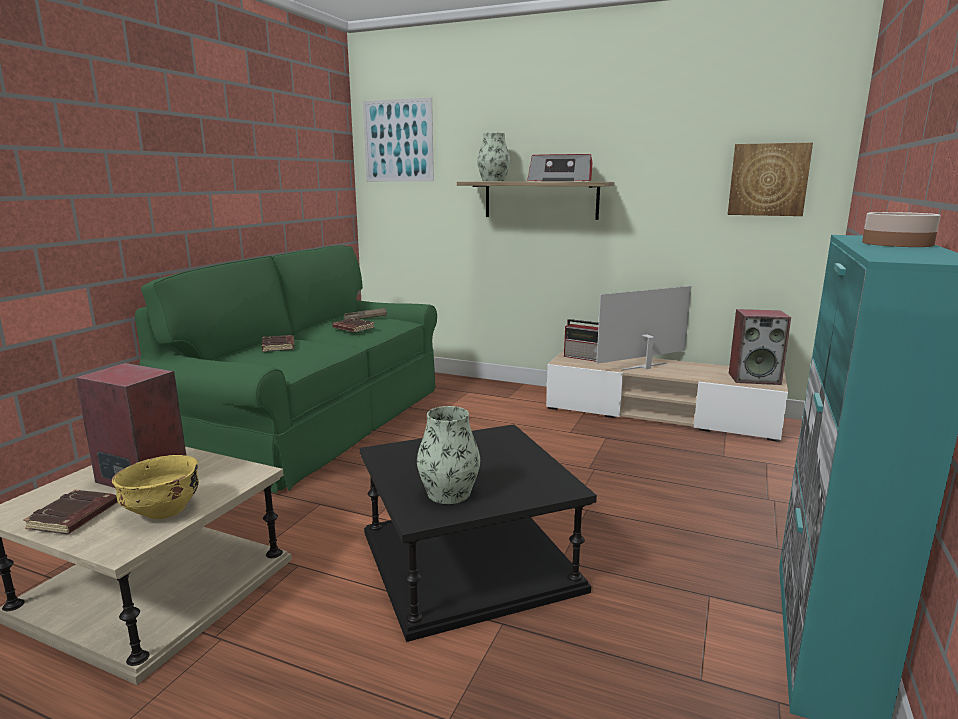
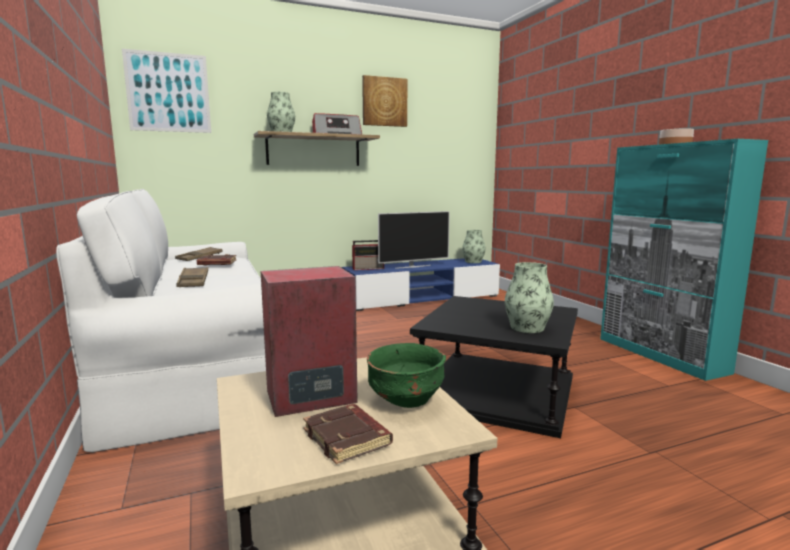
camera: 45 degrees left, 5 degrees down
yellow bowl [112,455,199,519] -> green bowl [367,343,446,408]
green sofa [135,245,437,493] -> white sofa [56,189,266,452]
brown book [261,335,295,352] -> brown tray [177,267,208,287]
beige tv stand [546,350,788,442] -> blue tv stand [342,258,500,311]
television [596,286,691,371] -> television turned 135 degrees counterclockwise [378,211,450,269]
picture [728,143,813,216] -> picture moved to [362,75,407,127]
speaker [729,309,791,385] -> vase [462,230,486,263]

